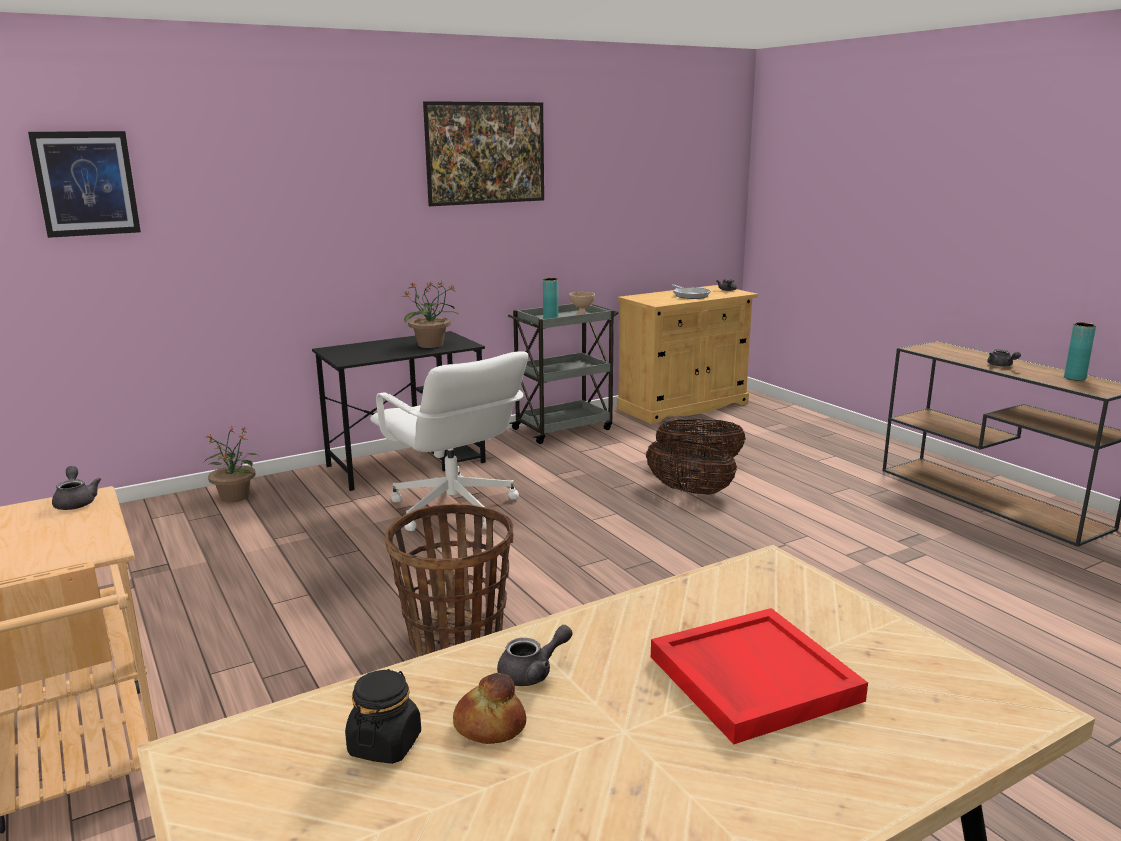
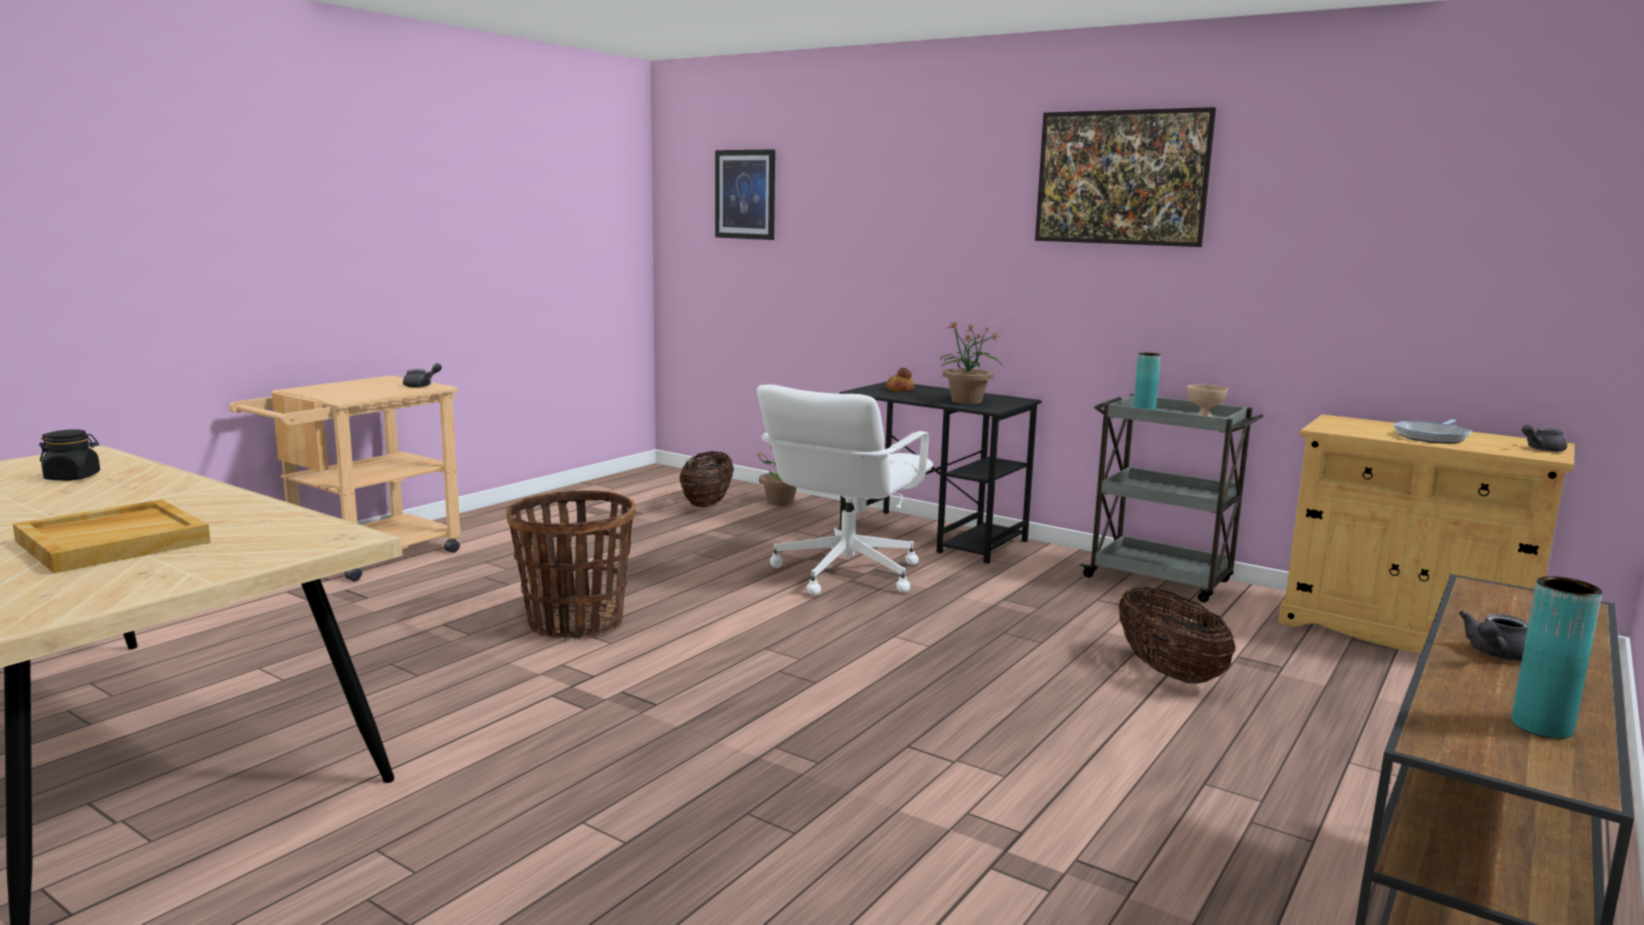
camera: 65 degrees right, 5 degrees down
bread [453,673,526,744] -> bread moved to [886,368,914,392]
grey teapot [497,625,573,686] -> none
basket [646,440,737,495] -> basket moved to [679,451,734,507]
red tray [651,608,868,744] -> beige tray [13,499,211,573]

